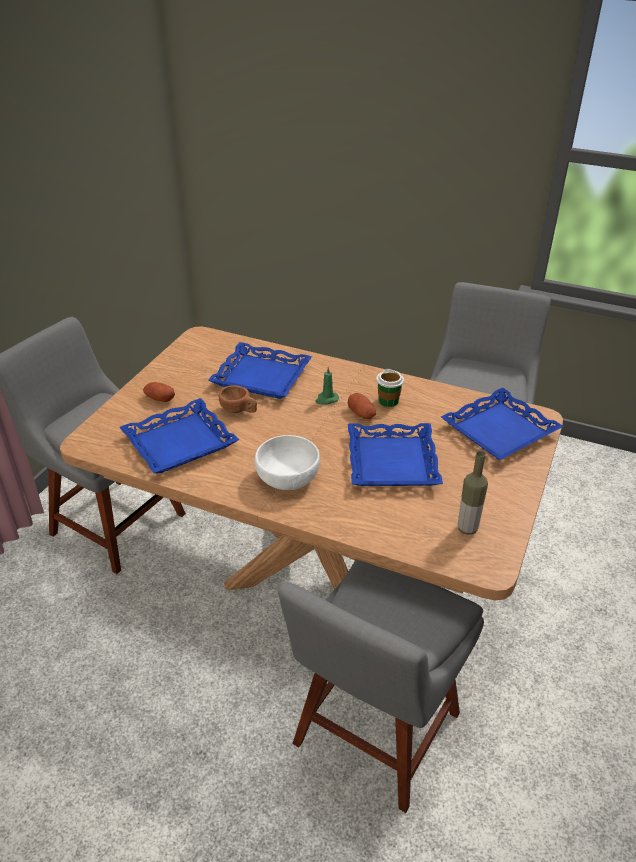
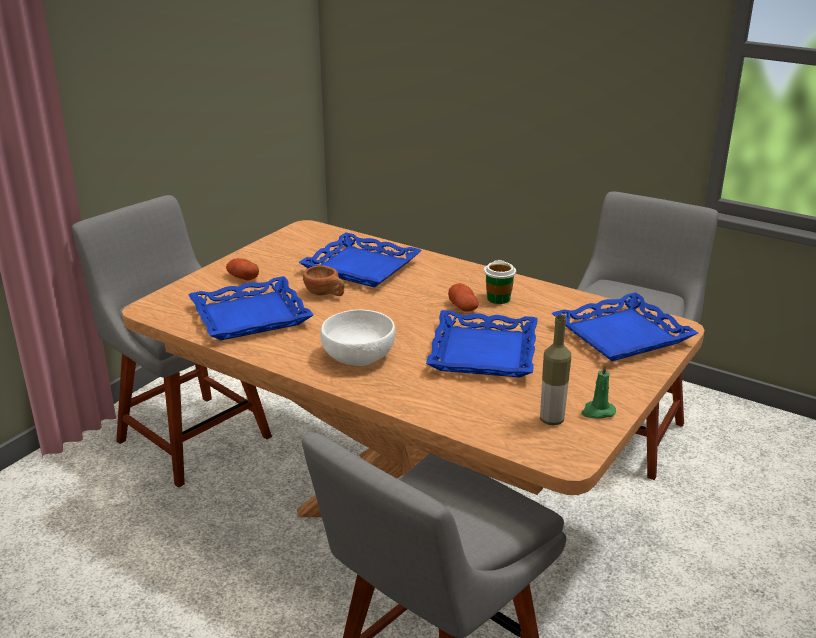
camera: 10 degrees right, 10 degrees down
green candle [316,367,339,404] -> green candle moved to [581,363,616,419]

